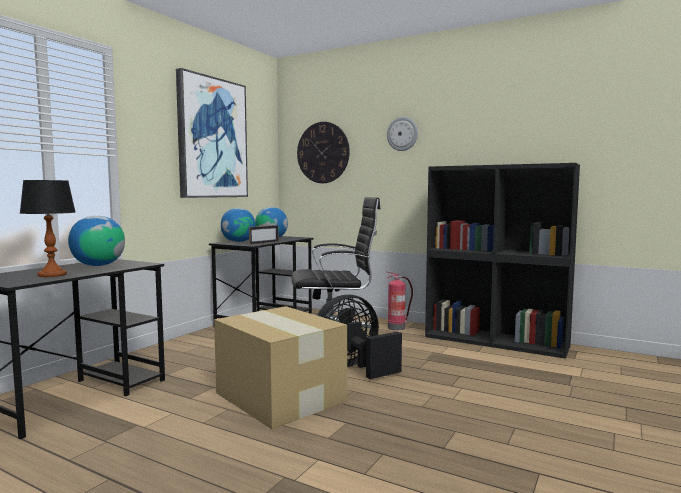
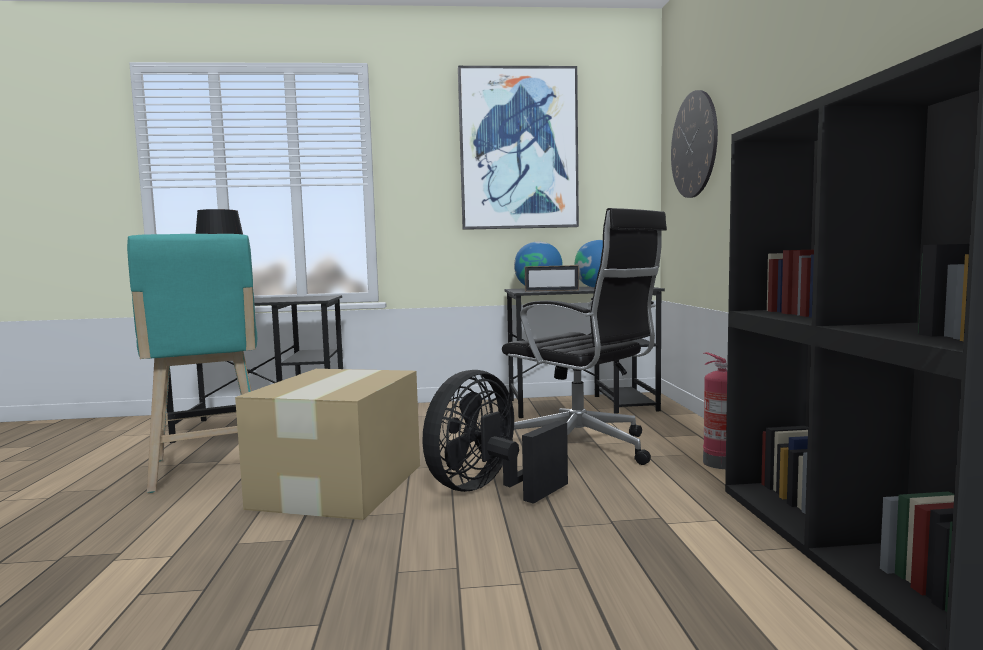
camera: 55 degrees right, 0 degrees up
globe [68,216,125,266] -> none
black fan [317,295,402,379] -> black fan turned 75 degrees counterclockwise [422,370,568,504]
wall clock [387,117,418,151] -> none
none -> turquoise stool [127,234,257,493]

